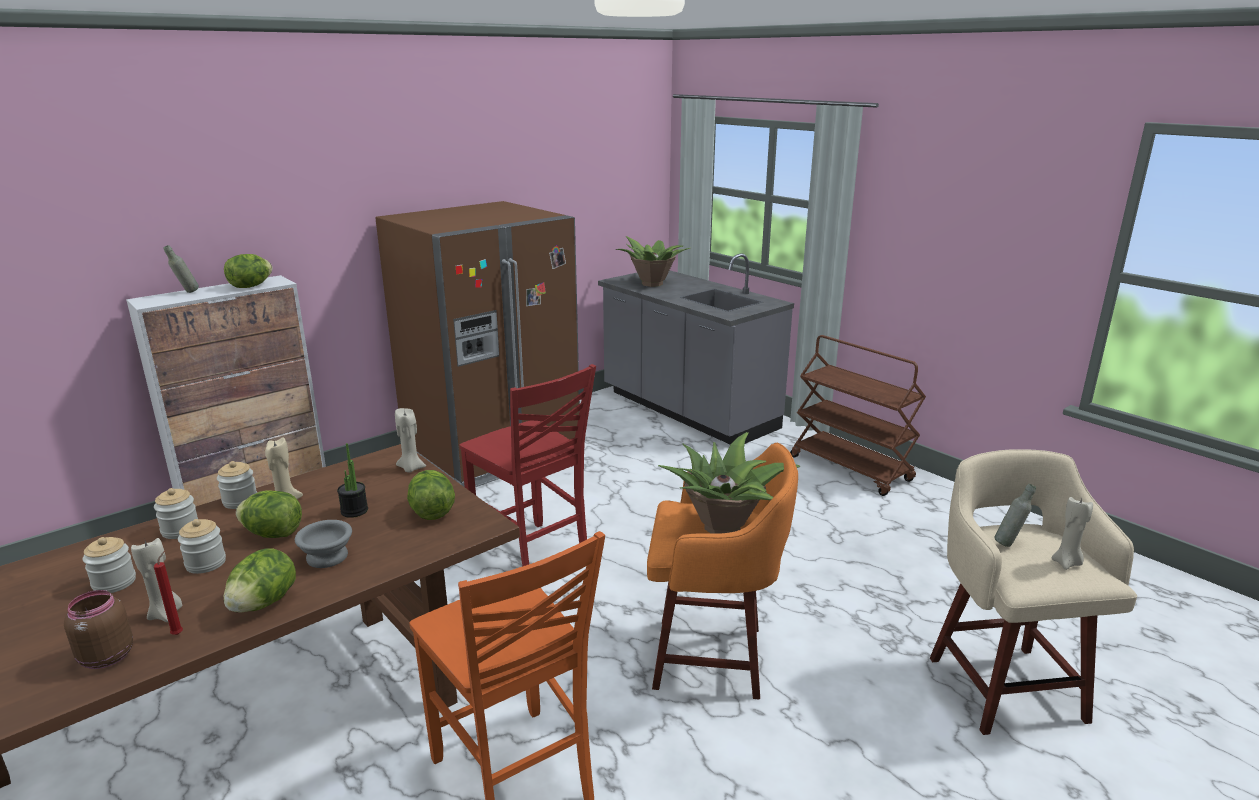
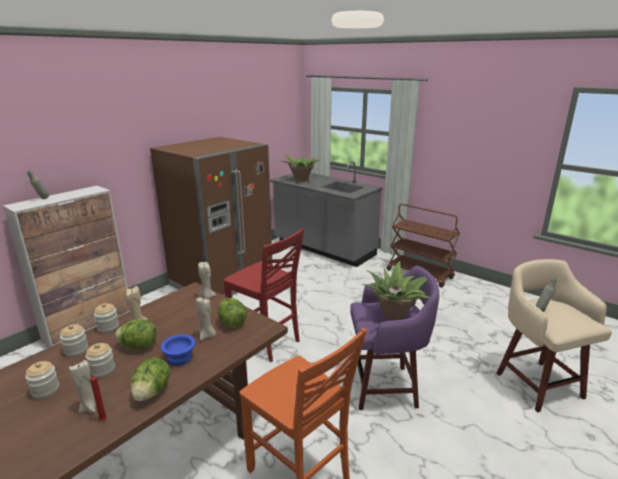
camera: 10 degrees left, 0 degrees up
brown jar [64,590,133,669] -> none
lettuce [224,254,273,288] -> none
grey bowl [295,520,352,568] -> blue bowl [161,334,195,366]
potted plant [337,443,368,518] -> none
orange stool [647,443,798,699] -> purple stool [350,266,439,410]
beige candle [1052,497,1093,570] -> beige candle moved to [196,297,216,341]

